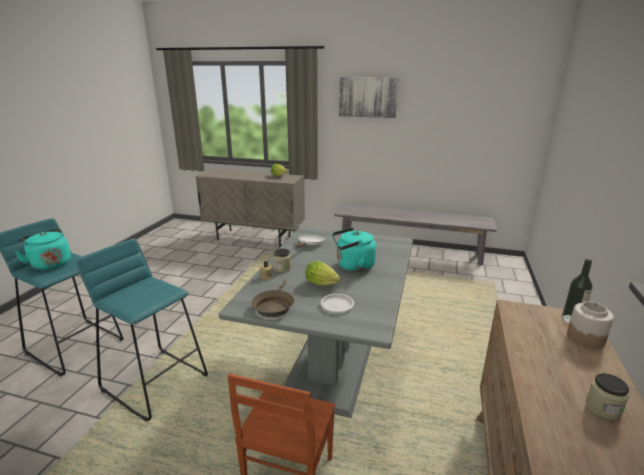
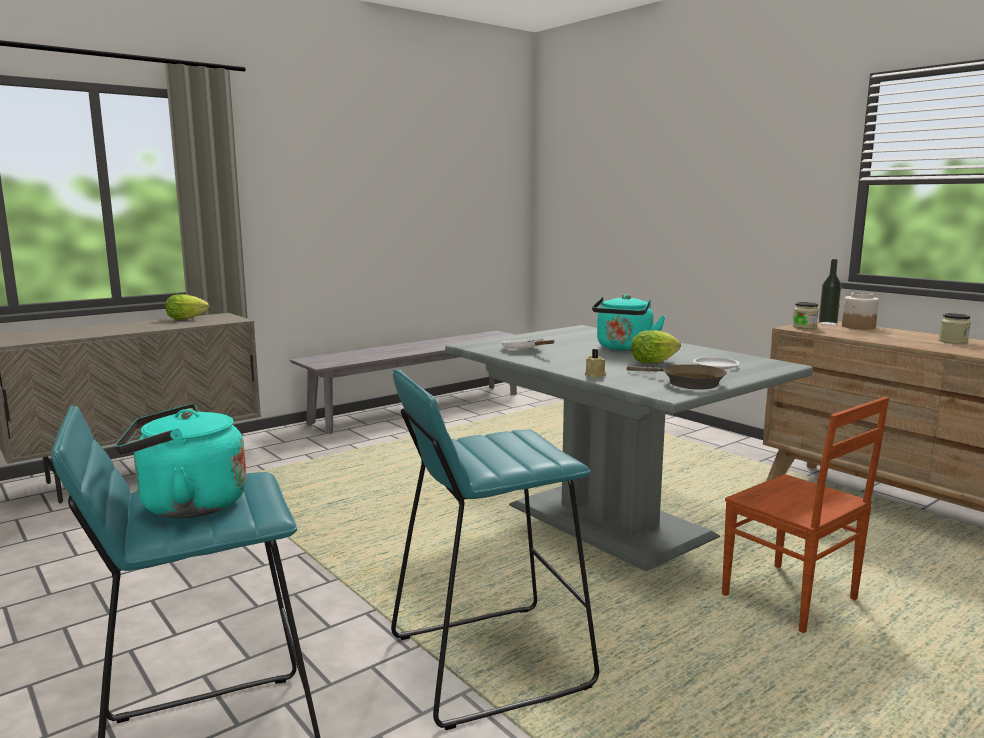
camera: 55 degrees left, 10 degrees down
jar [273,248,291,273] -> jar moved to [793,302,819,329]
picture [339,77,399,118] -> none

